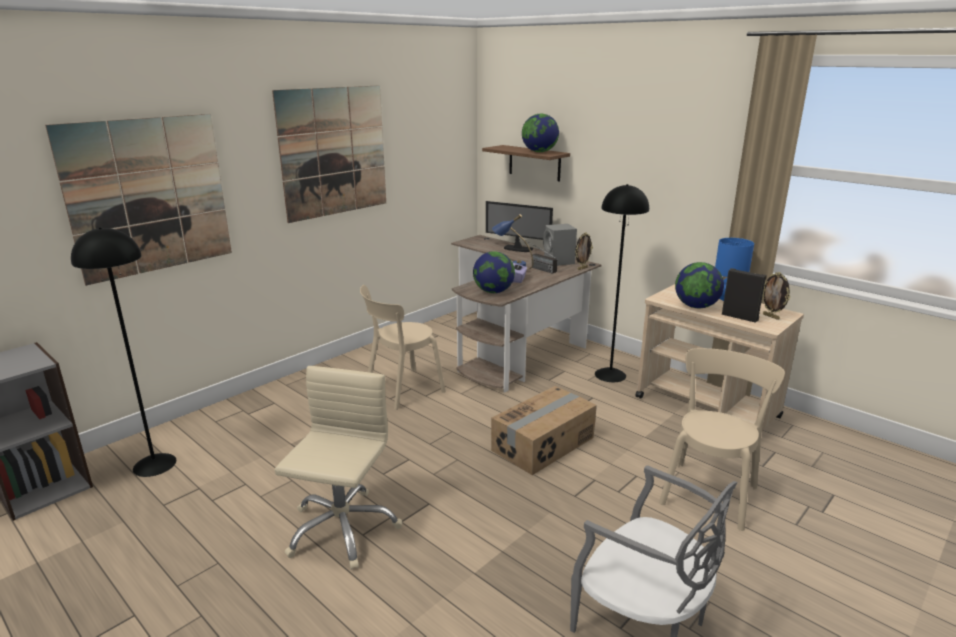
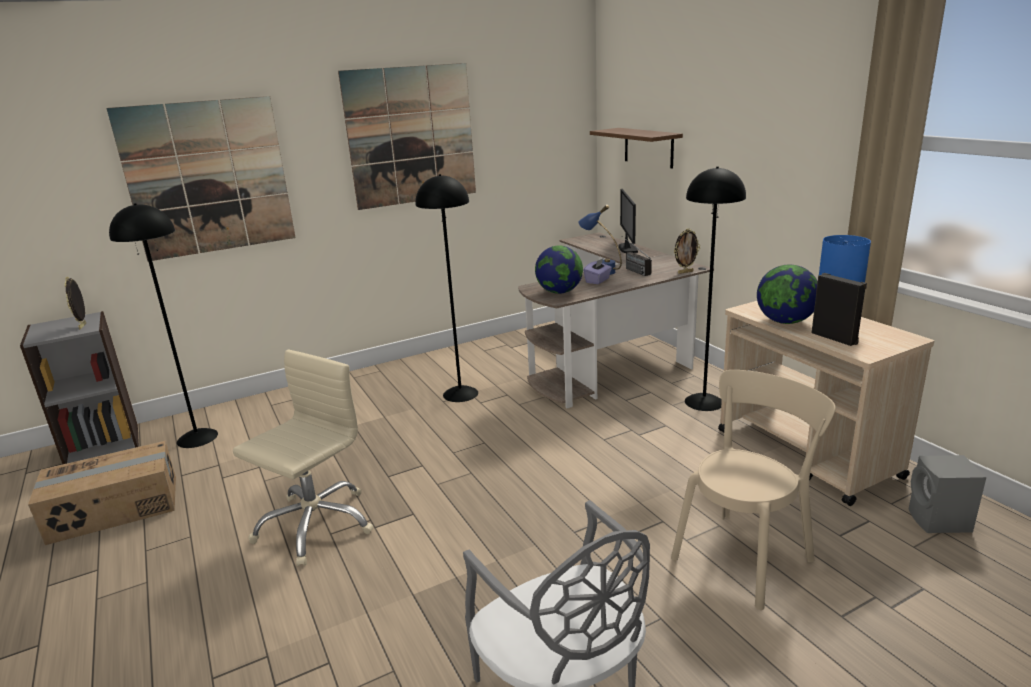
camera: 20 degrees right, 0 degrees up
beige chair [360,285,446,410] -> black floor lamp [416,174,478,402]
monitor [486,201,553,252] -> monitor turned 45 degrees clockwise [619,189,638,253]
cardboard box [491,386,597,475] -> cardboard box moved to [28,441,176,545]
globe [522,114,559,152] -> none
grey speaker [543,224,577,266] -> grey speaker moved to [909,455,986,533]
picture frame [762,272,790,320] -> picture frame moved to [64,277,86,330]

